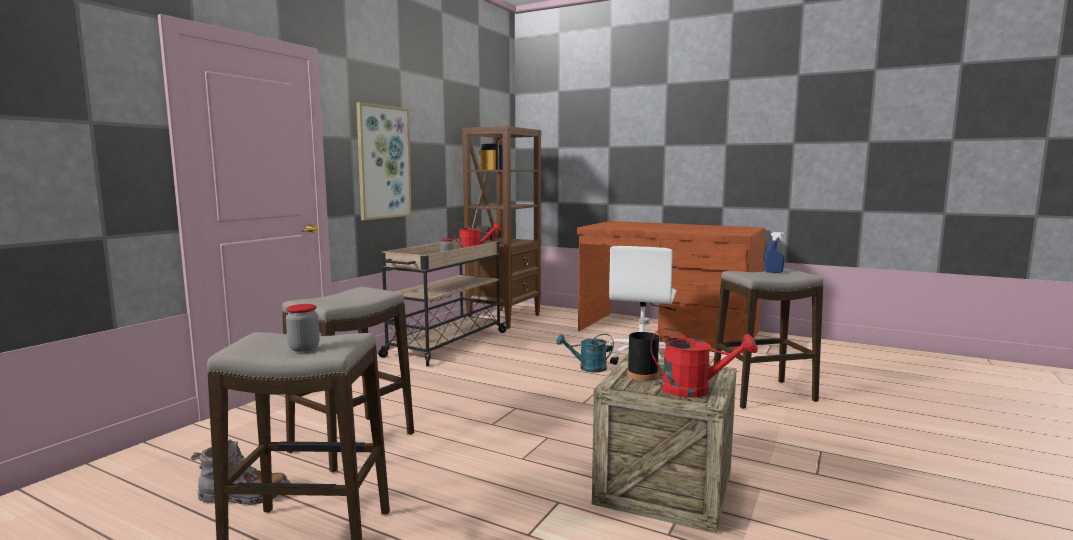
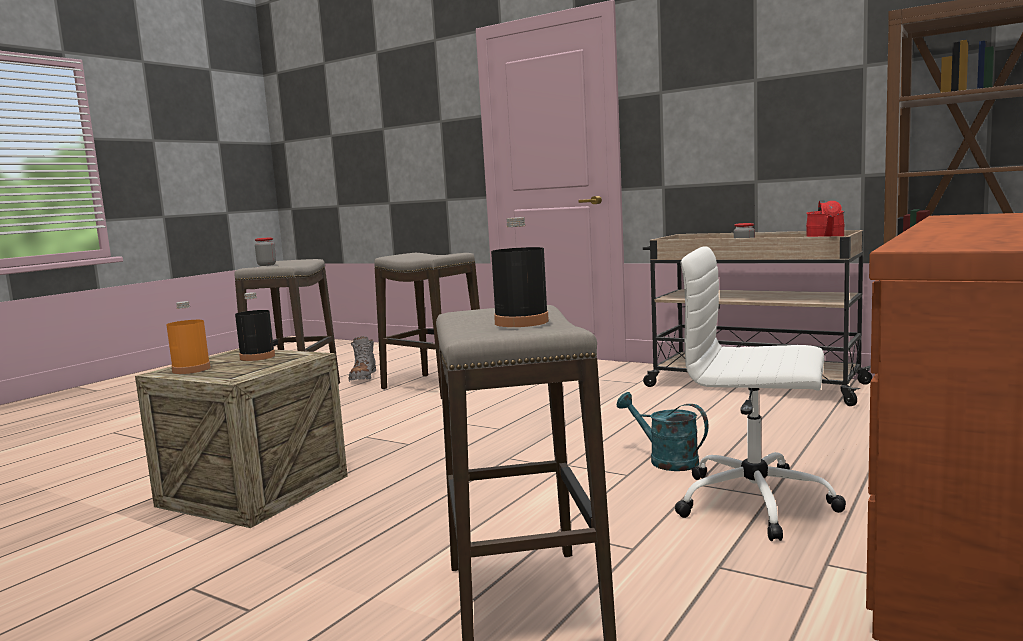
camera: 95 degrees right, 0 degrees up
picture [356,102,412,220] -> none
turquoise watering can [556,334,614,373] -> turquoise watering can turned 45 degrees counterclockwise [616,392,709,471]
red watering can [651,328,758,398] -> orange bottle [167,301,211,374]
blue spray bottle [765,232,785,273] -> black bottle [491,217,549,327]

